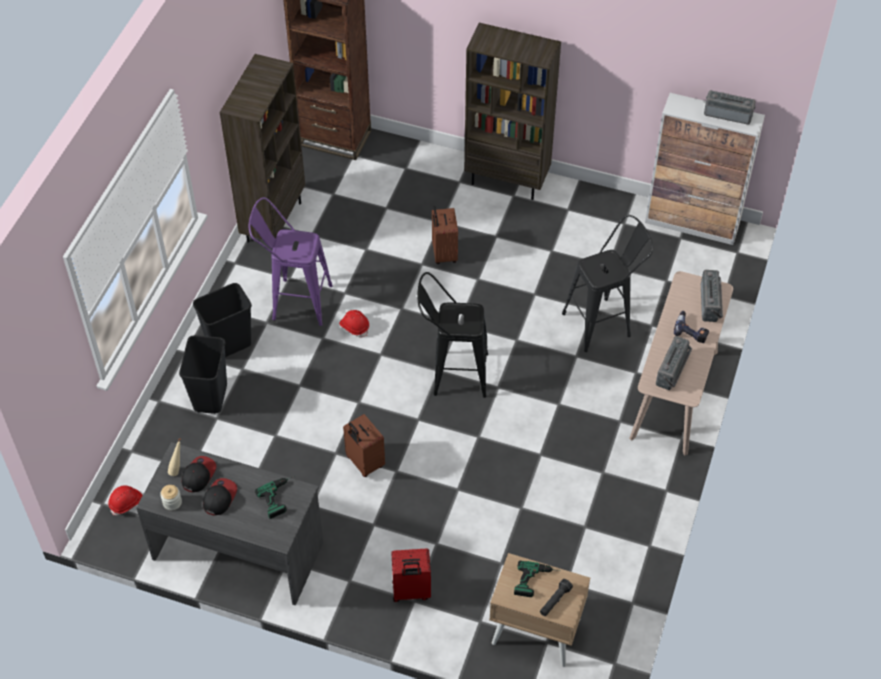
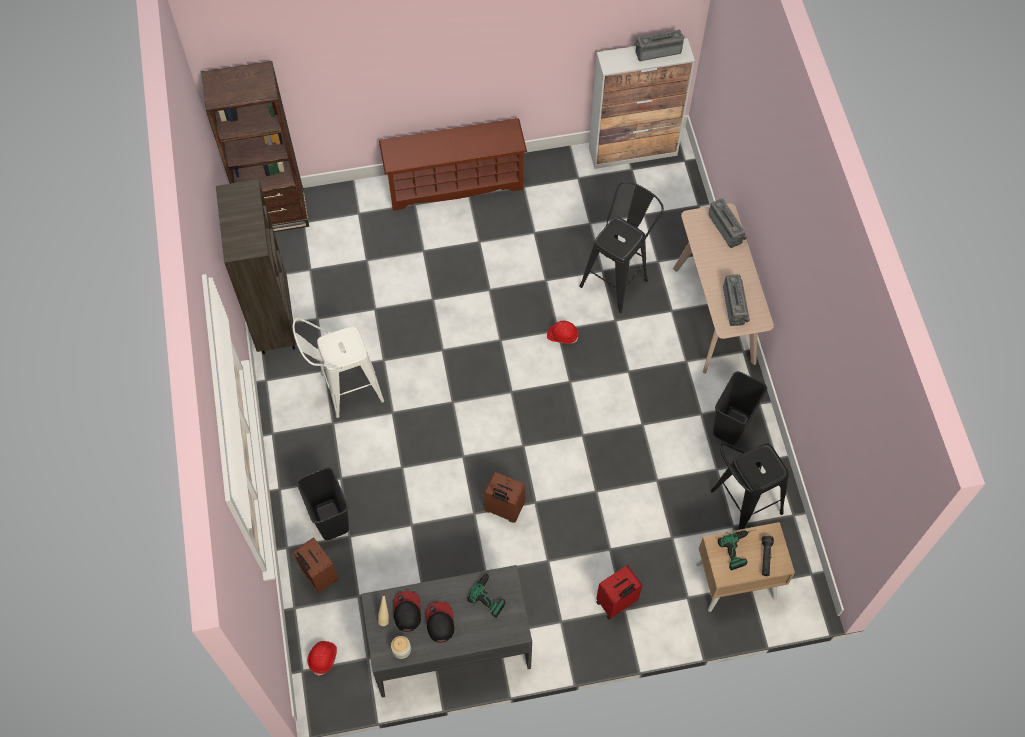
camera: 30 degrees left, 10 degrees up
black trash can [193,283,252,357] -> black trash can moved to [713,372,767,445]
purple stool [248,197,333,326] -> white stool [293,318,384,418]
red hard hat [339,310,369,338] -> red hard hat moved to [547,321,578,344]
black stool [417,272,488,398] -> black stool moved to [711,443,789,530]
brown suitcase [432,206,458,264] -> brown suitcase moved to [293,537,338,593]
brown bookcase [464,23,561,200] -> brown shoe rack [379,118,527,211]
power drill [674,311,709,343] -> none

